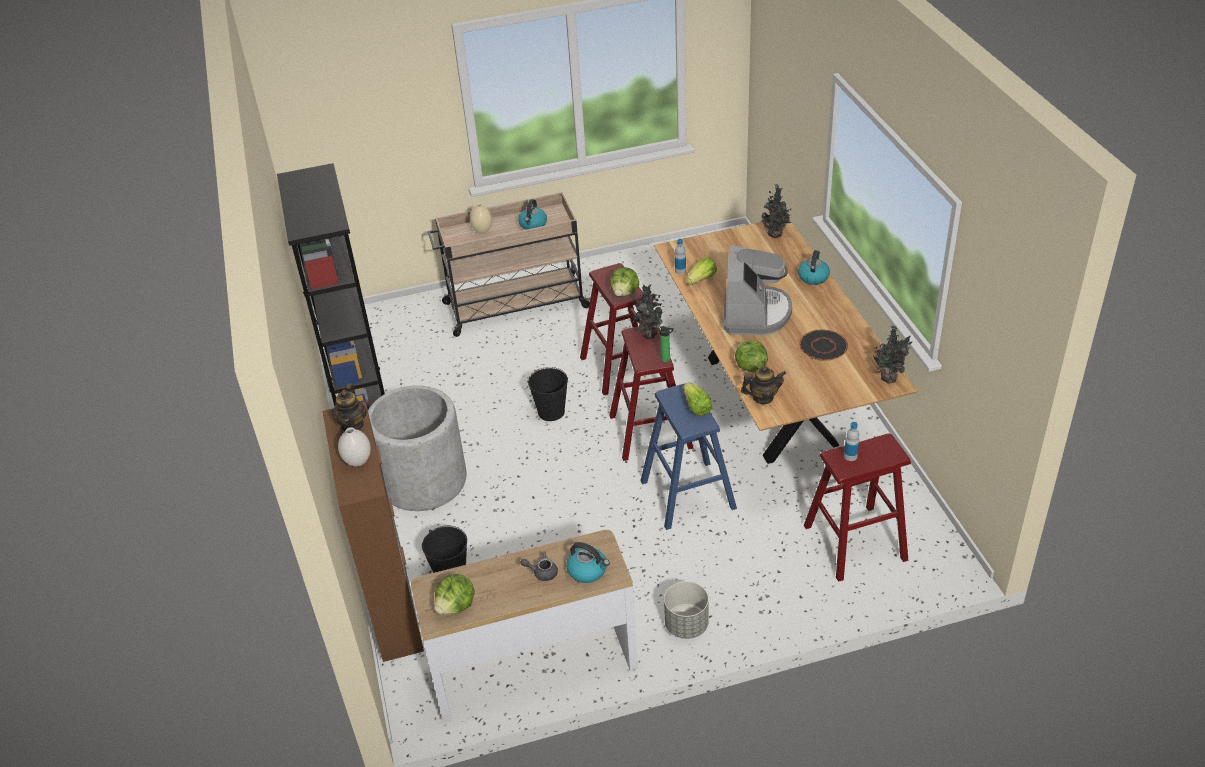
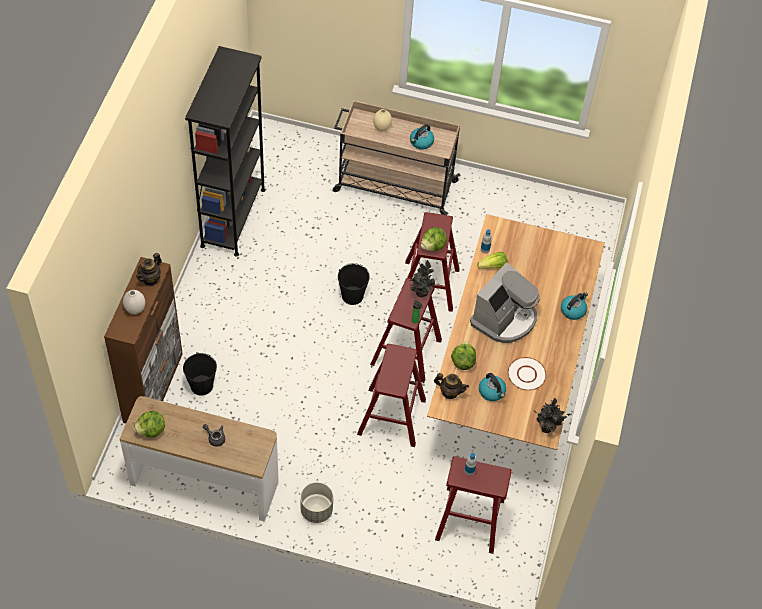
camera: 25 degrees right, 15 degrees up
grey planter [368,385,467,511] -> none
kettle [566,542,610,583] -> kettle moved to [479,373,506,401]
blue stool [640,384,737,530] -> red stool [357,344,426,447]
lettuce [683,383,712,416] -> none
potted plant [762,184,792,238] -> none
black plate [799,330,848,361] -> white plate [508,357,547,391]

